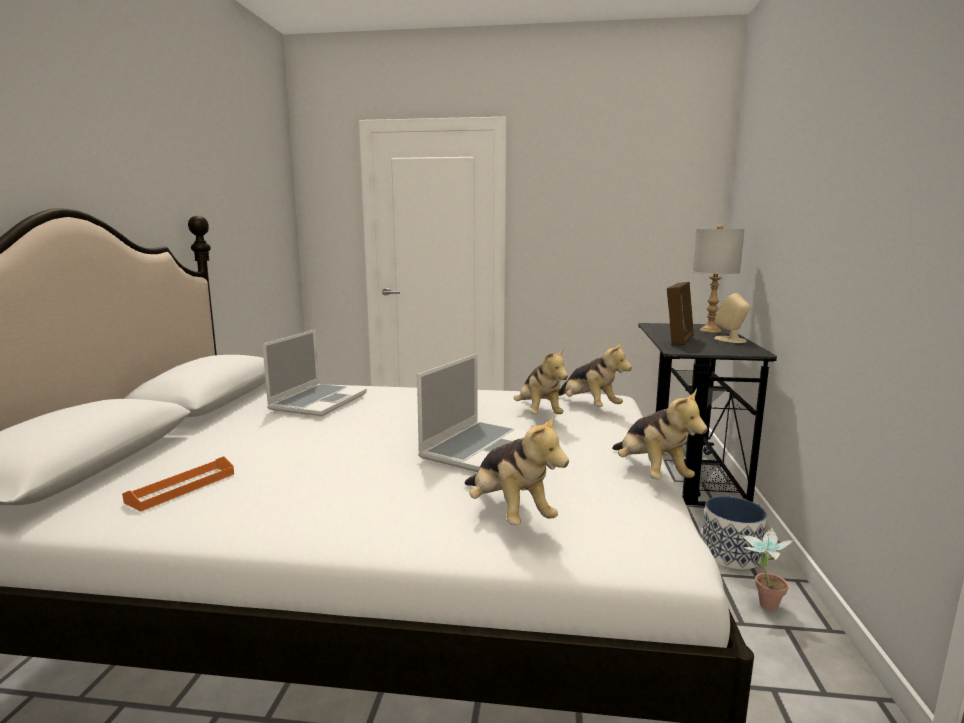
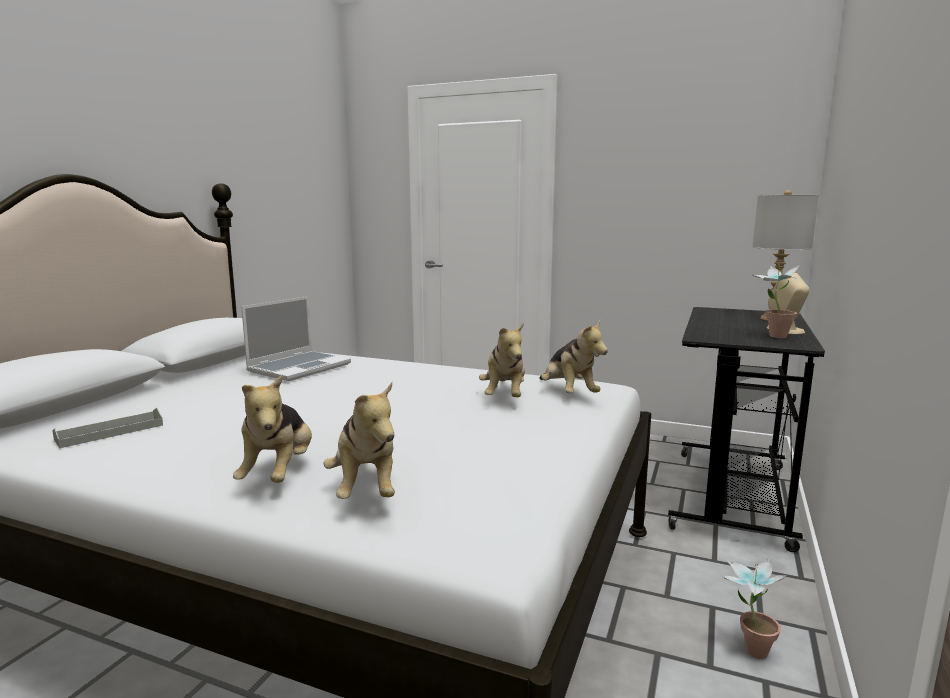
camera: 15 degrees right, 0 degrees up
orange tray [122,456,234,511] -> grey tray [53,408,163,448]
laptop [417,353,527,472] -> none
plush toy [612,388,708,479] -> plush toy moved to [233,375,312,483]
picture frame [667,282,694,345] -> none
planter [702,496,767,570] -> none
none -> potted plant [751,264,800,338]

